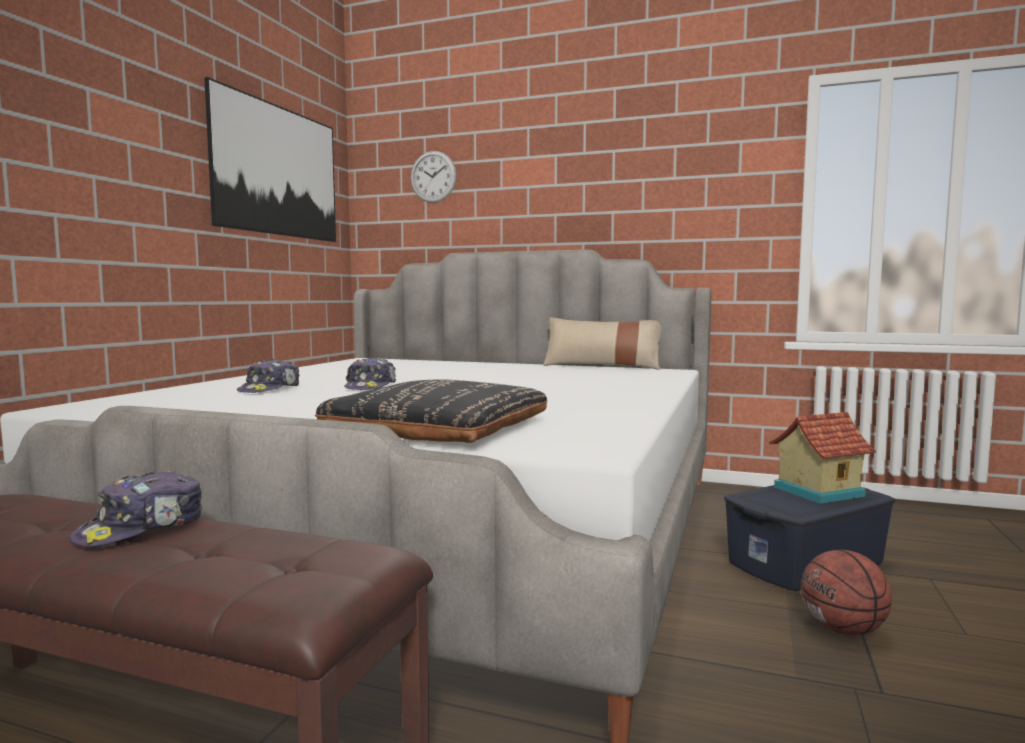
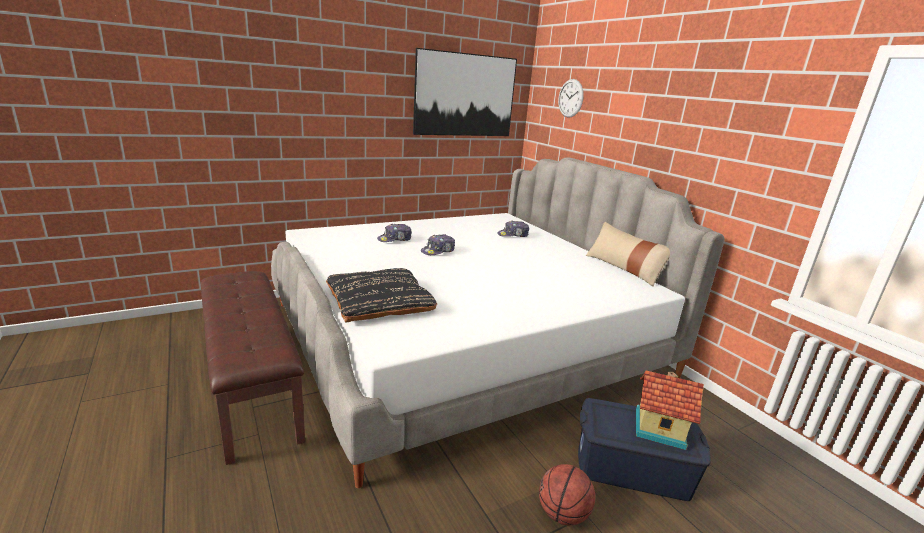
camera: 40 degrees right, 15 degrees up
cap [69,471,203,547] -> cap moved to [497,220,529,237]

